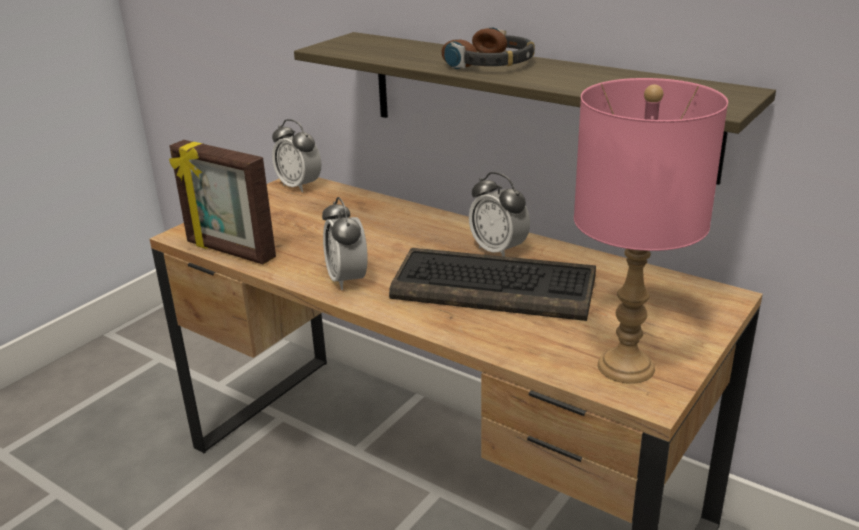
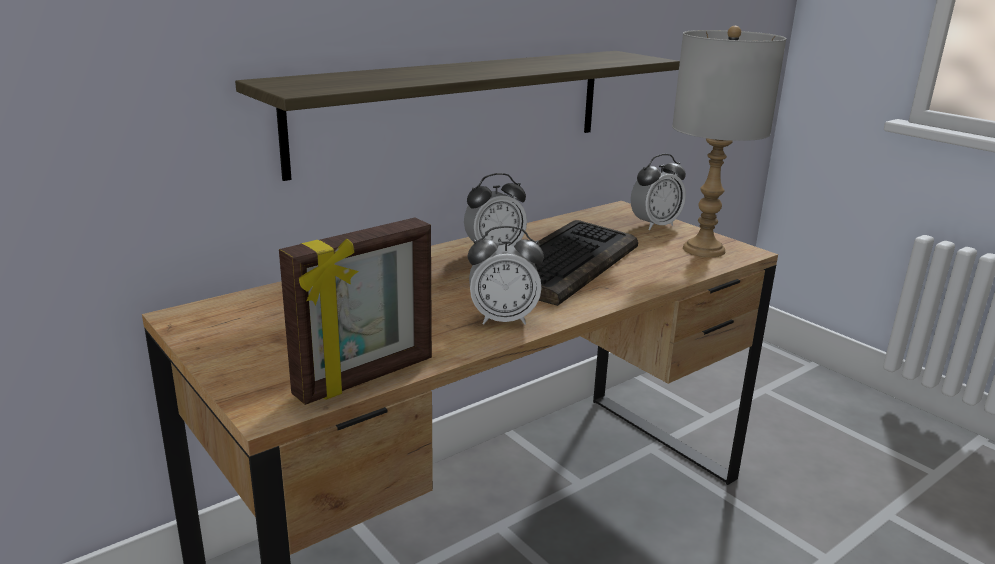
camera: 75 degrees left, 5 degrees down
alarm clock [272,119,321,192] -> alarm clock moved to [630,154,686,230]
headphones [441,27,535,69] -> none
pink table lamp [574,78,728,384] -> grey table lamp [672,26,787,257]

